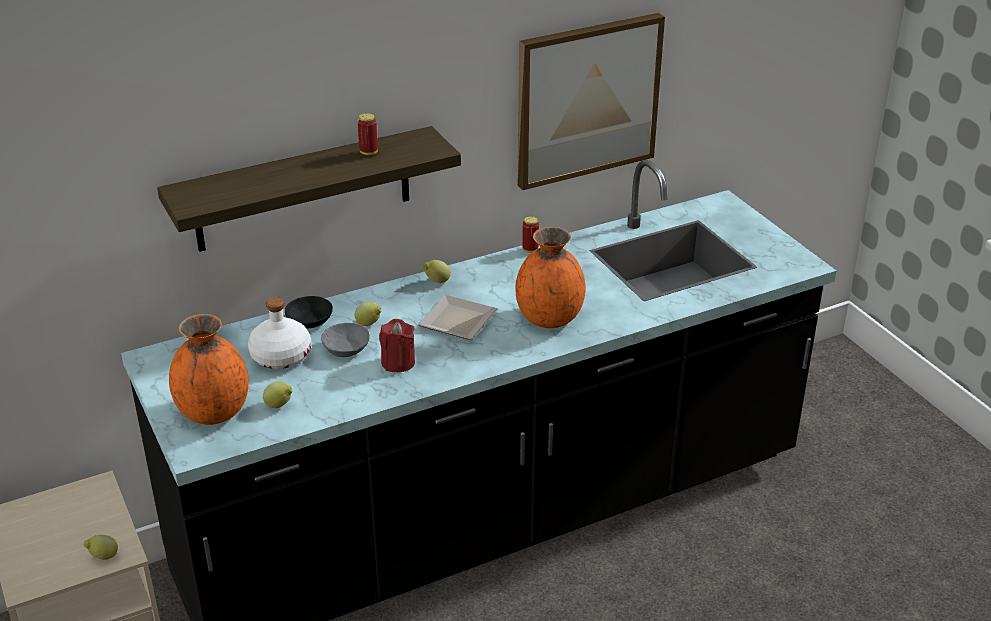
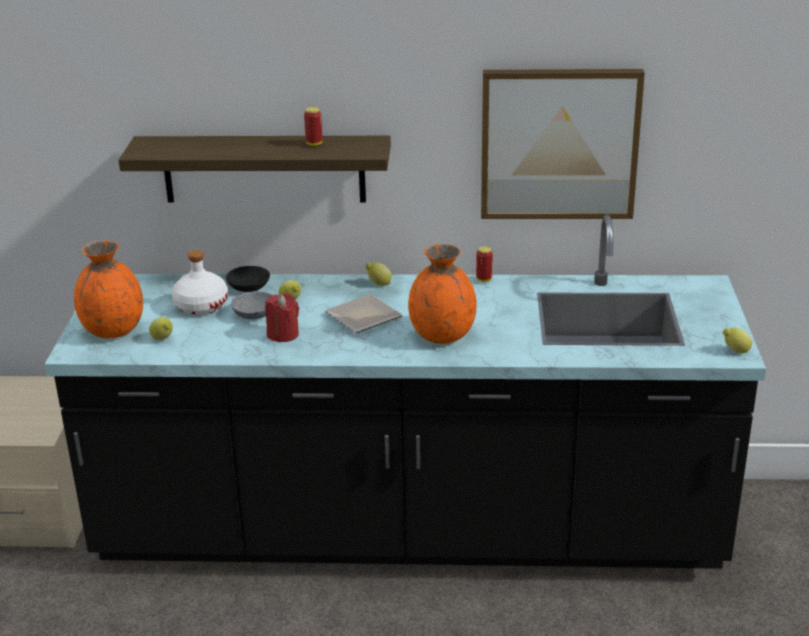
camera: 30 degrees right, 5 degrees down
lemon [84,535,118,560] -> lemon moved to [723,328,752,353]

